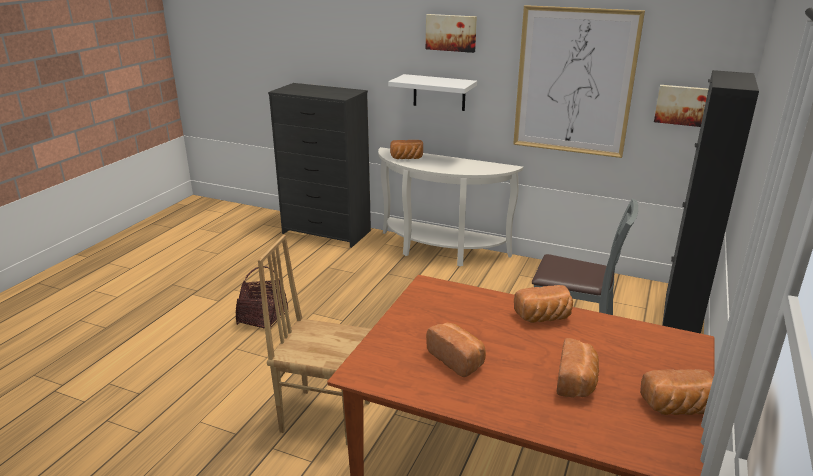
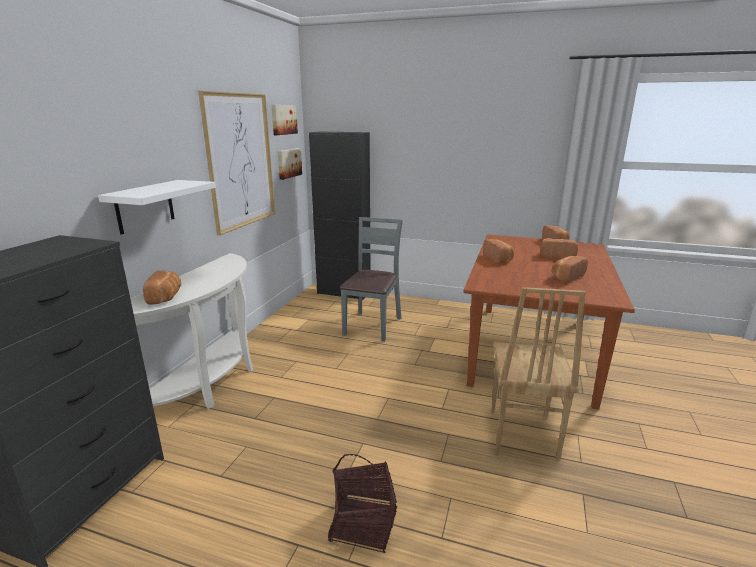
camera: 95 degrees left, 5 degrees down
picture [426,14,477,53] -> picture moved to [271,105,298,135]

